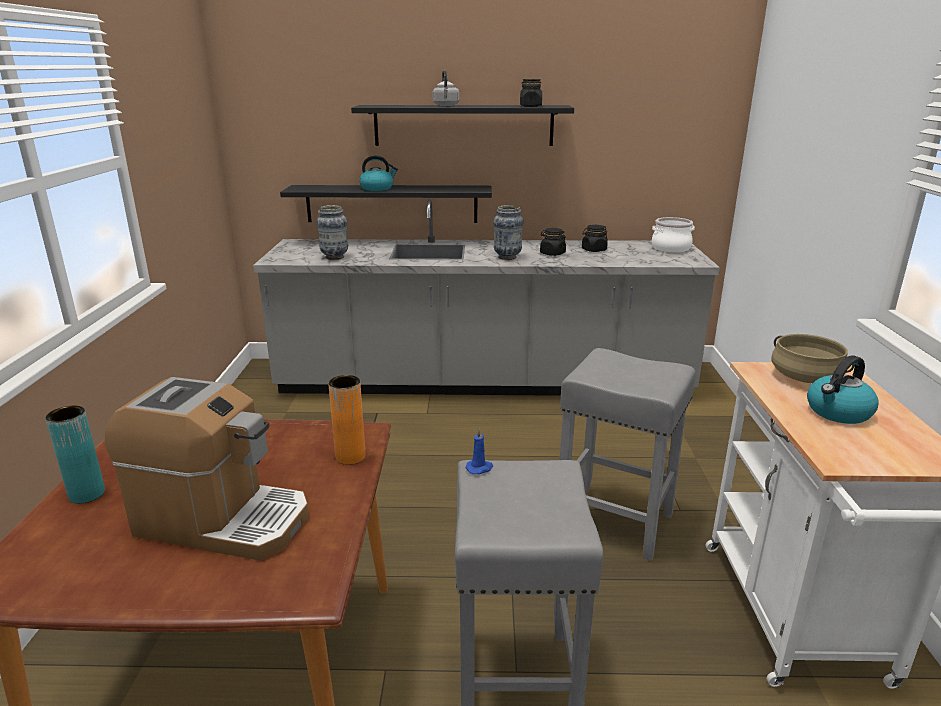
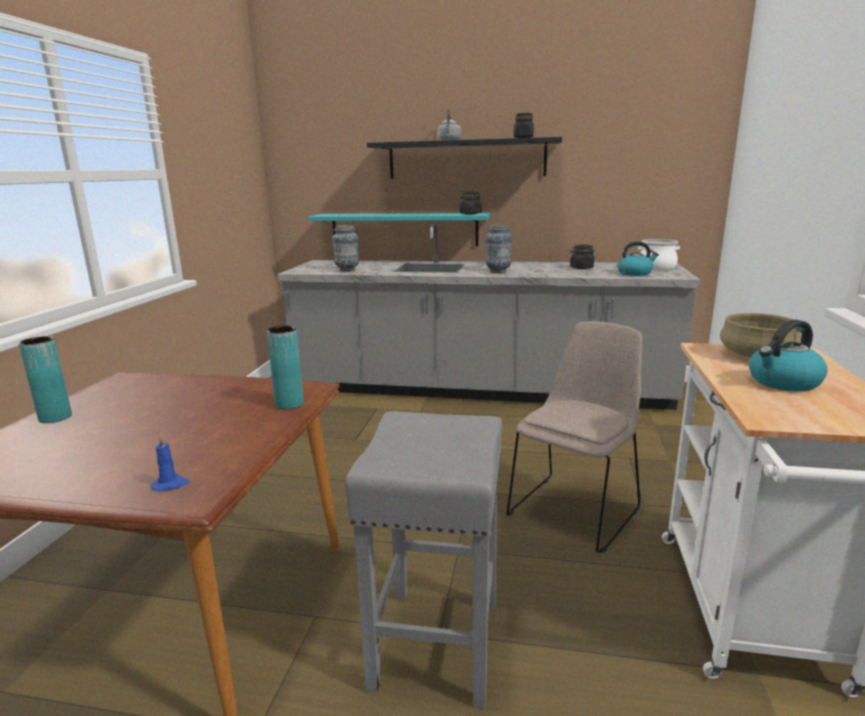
camera: 10 degrees right, 5 degrees down
coffee machine [105,377,309,561] -> none
black shelf [280,185,492,223] -> turquoise shelf [308,213,491,246]
orange vase [328,375,365,465] -> turquoise vase [267,325,304,410]
kettle [359,155,398,191] -> kettle moved to [618,241,659,276]
blue candle [466,428,493,474] -> blue candle moved to [151,434,190,491]
black jar [540,228,566,256] -> black jar moved to [459,192,482,215]
grey stool [559,348,696,561] -> beige chair [507,321,643,553]

